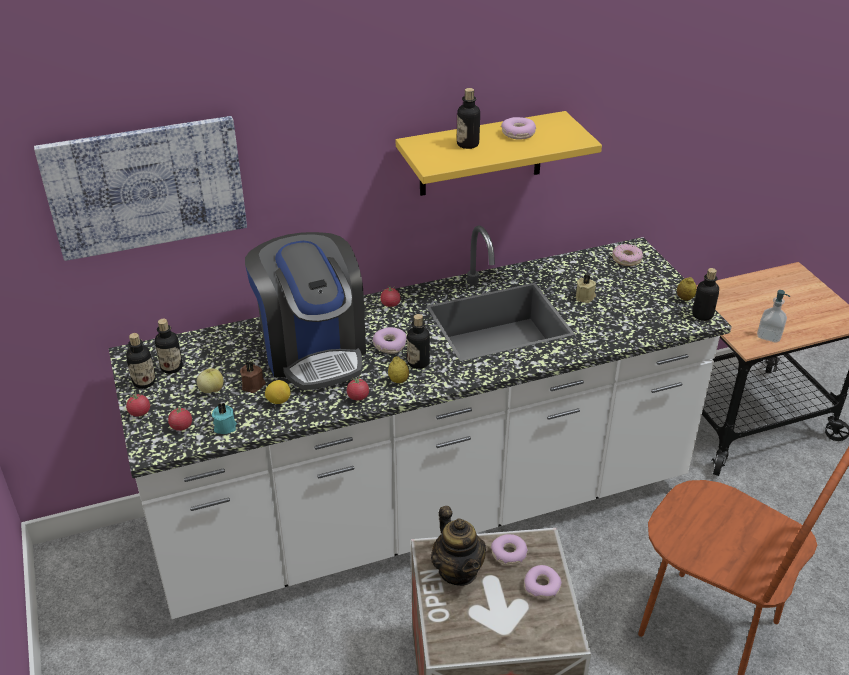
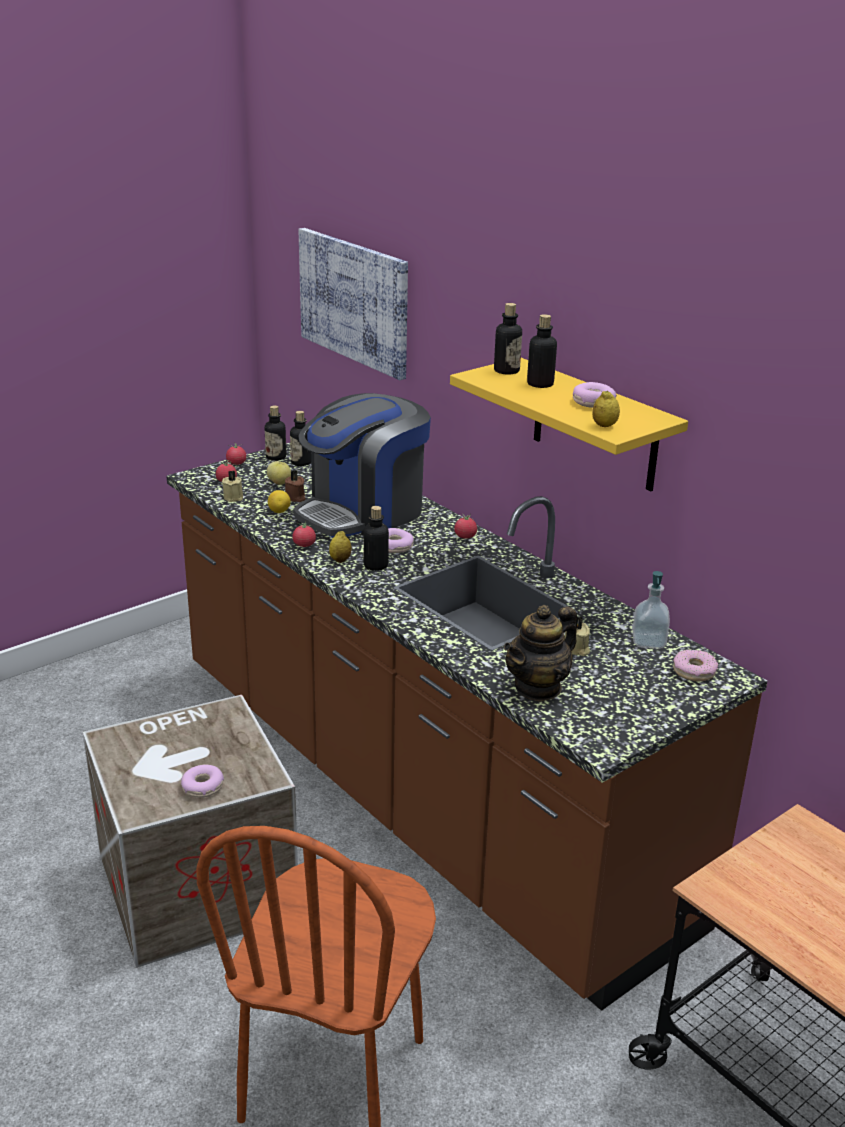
camera: 70 degrees right, 10 degrees down
white counter [109,226,732,619] -> brown counter [166,443,767,1011]
turquoise candle [212,403,237,434] -> beige candle [222,471,243,502]
teapot [431,506,486,586] -> teapot moved to [504,605,577,702]
donut [491,534,528,566] -> none
lemon [677,277,696,301] -> lemon moved to [592,391,620,427]
bottle [692,268,719,321] -> bottle moved to [494,303,522,374]
soap dispenser [757,290,790,343] -> soap dispenser moved to [632,571,670,649]

